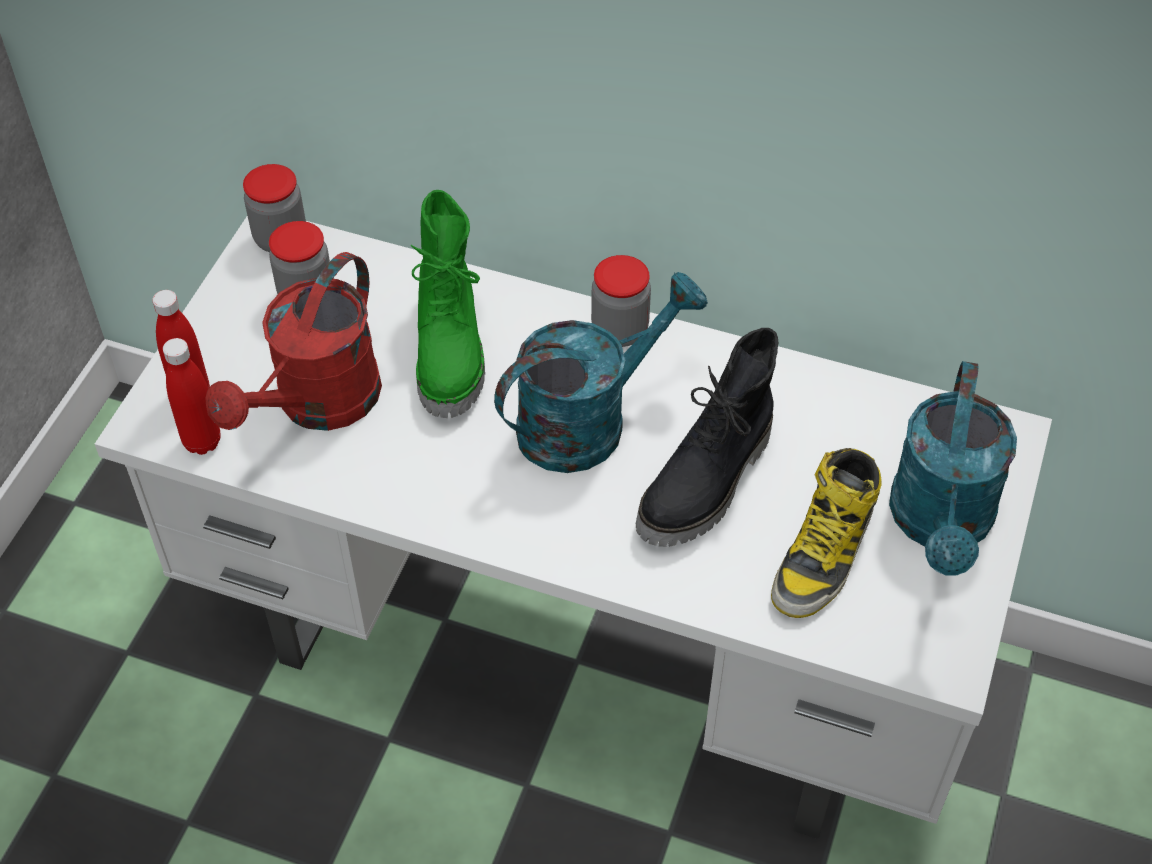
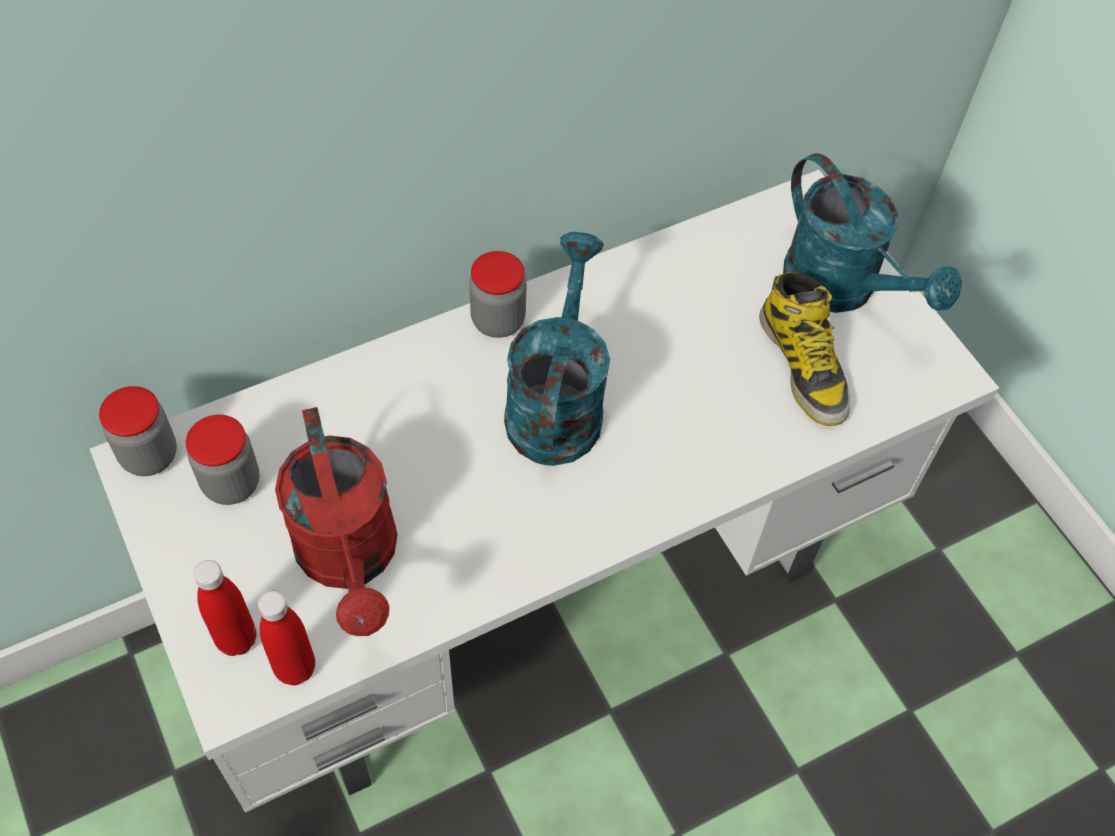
camera: 50 degrees left, 5 degrees up
green boot [410,190,485,418] -> none
black boot [636,328,778,547] -> none

